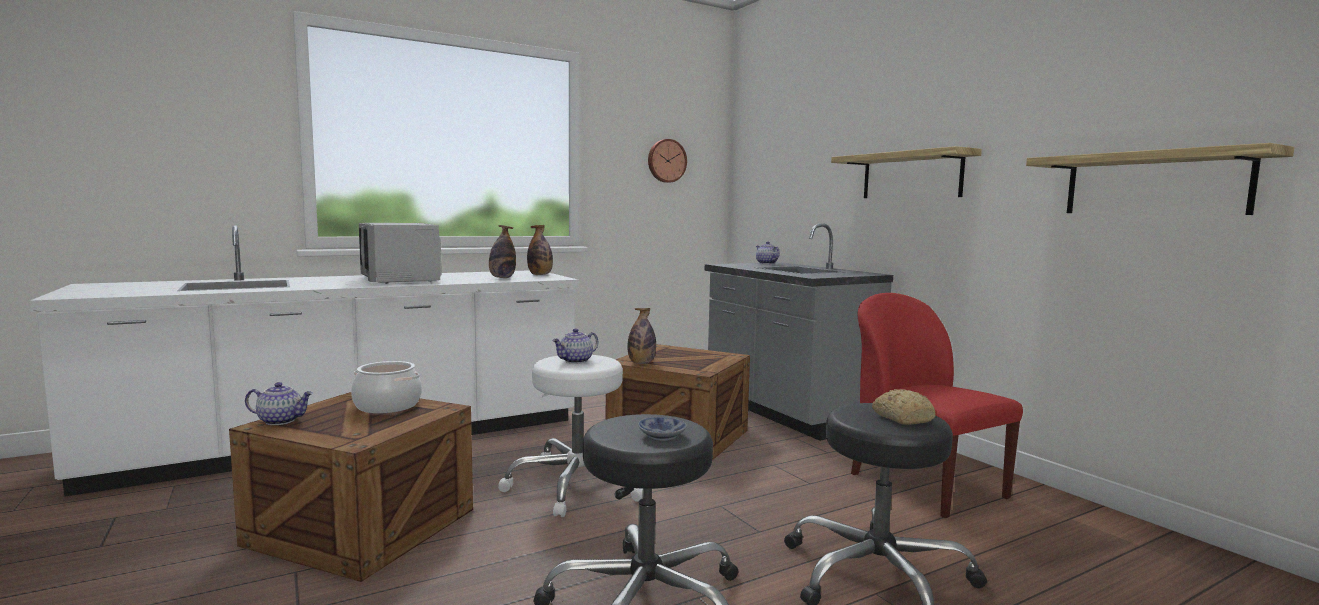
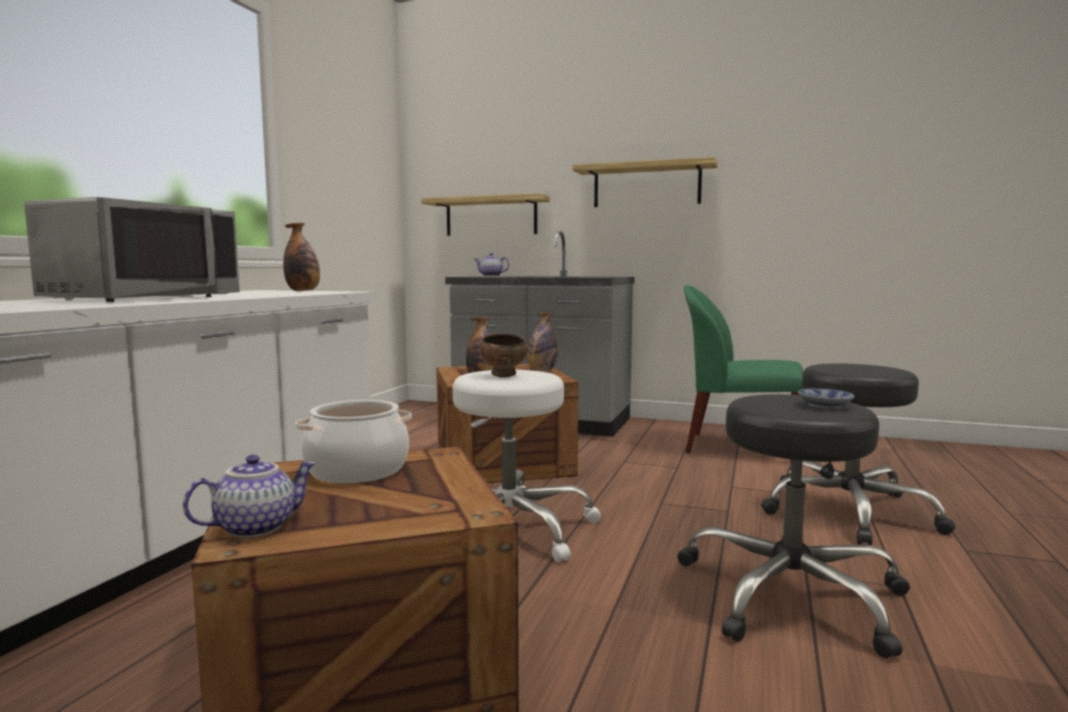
camera: 40 degrees left, 0 degrees up
grey microwave [359,223,442,284] -> grey microwave turned 90 degrees counterclockwise [24,197,240,302]
bottle [489,225,516,278] -> bottle moved to [528,312,558,371]
teapot [552,328,598,364] -> brown bowl [480,334,528,378]
wall clock [648,139,687,183] -> none
red chair [851,293,1023,518] -> green chair [684,285,803,463]
bread [872,389,935,425] -> none
shelf [1026,143,1294,215] -> shelf moved to [421,193,550,236]

